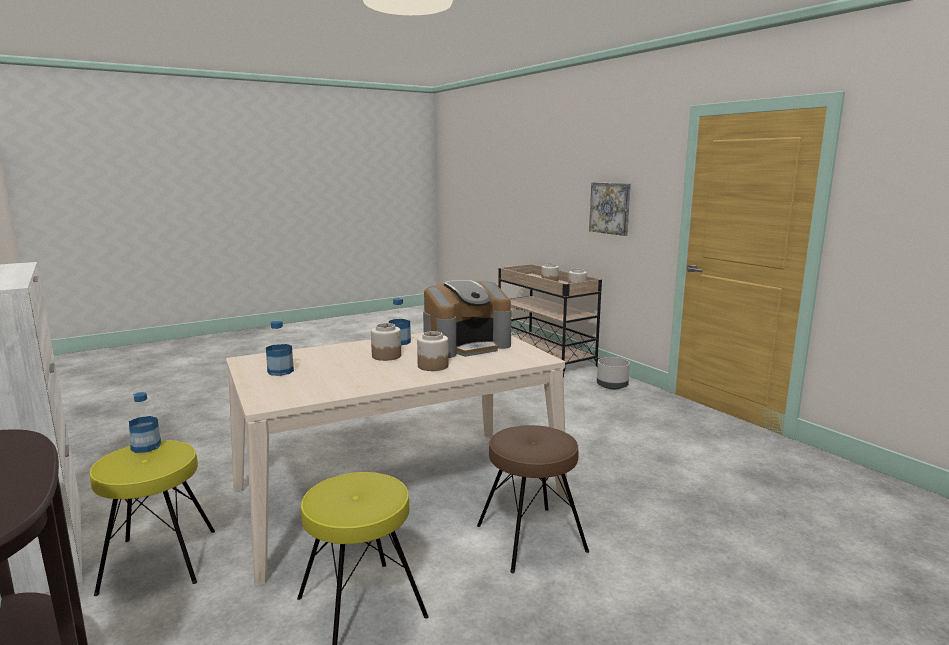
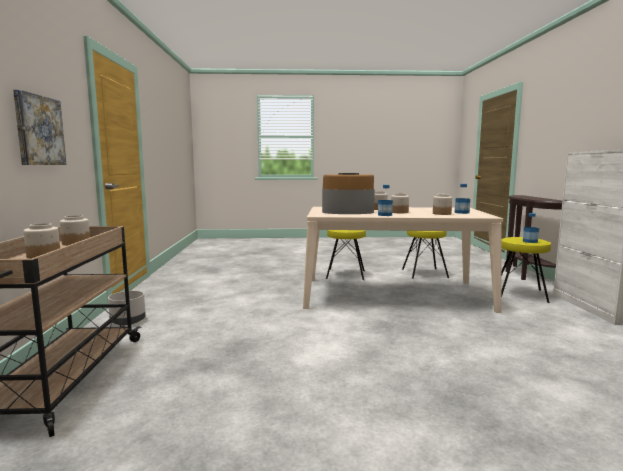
camera: 150 degrees left, 5 degrees down
brown stool [477,425,589,573] -> yellow stool [326,230,366,280]
none -> jar [433,194,452,215]

